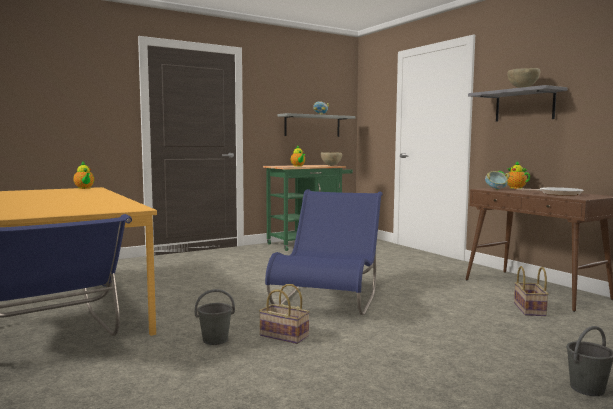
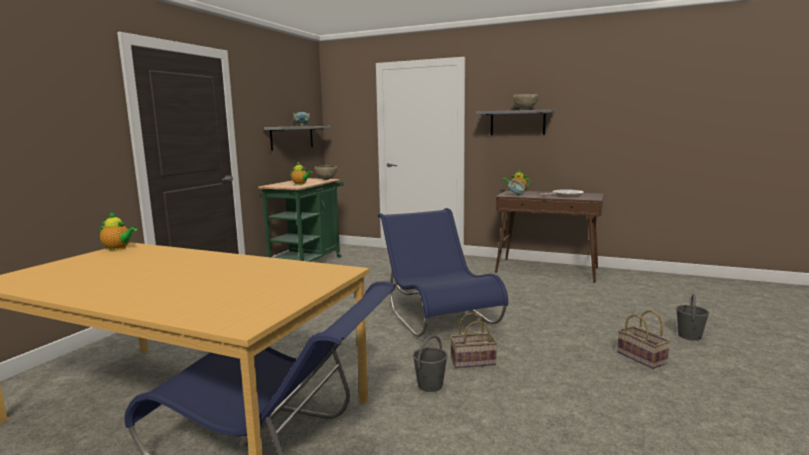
camera: 35 degrees left, 5 degrees up
basket [514,266,549,316] -> basket moved to [617,310,670,369]

